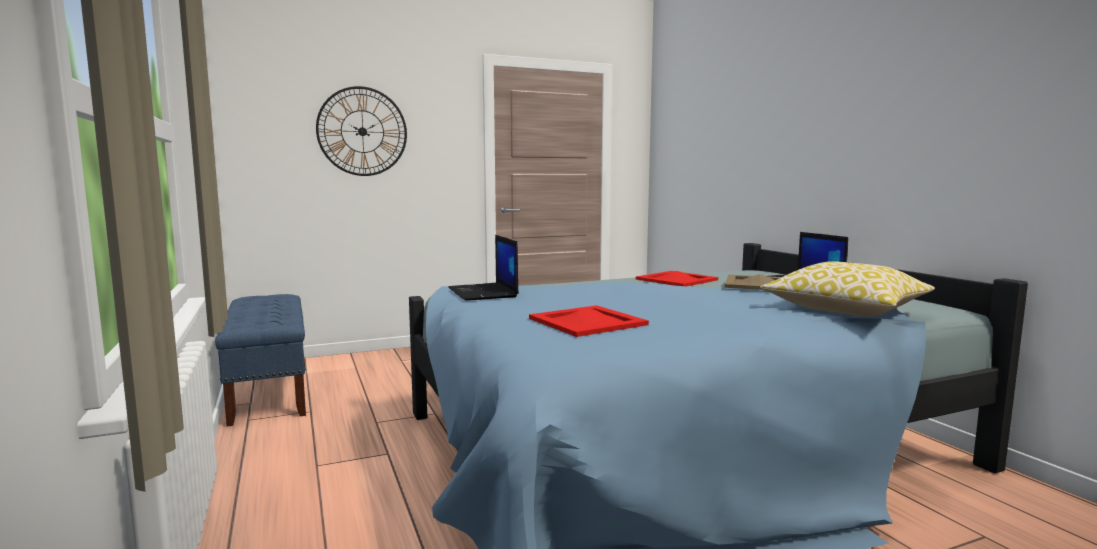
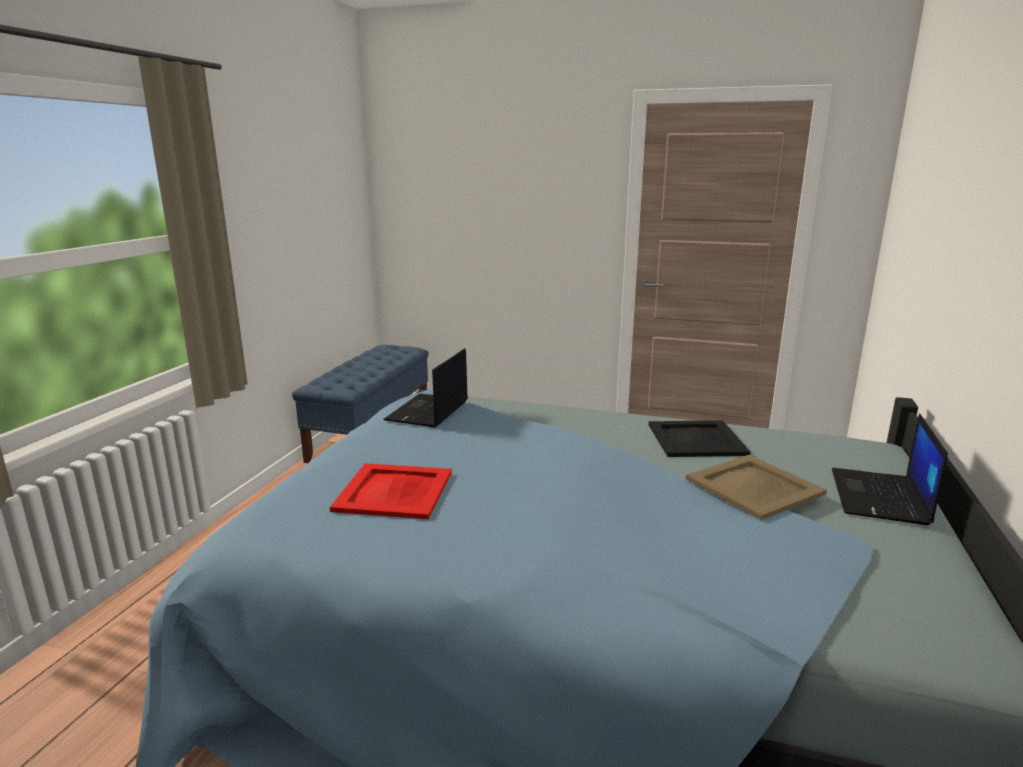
camera: 40 degrees right, 10 degrees up
wall clock [316,86,407,176] -> none
red tray [636,271,718,286] -> black tray [649,420,751,457]
pillow [760,261,935,317] -> none

